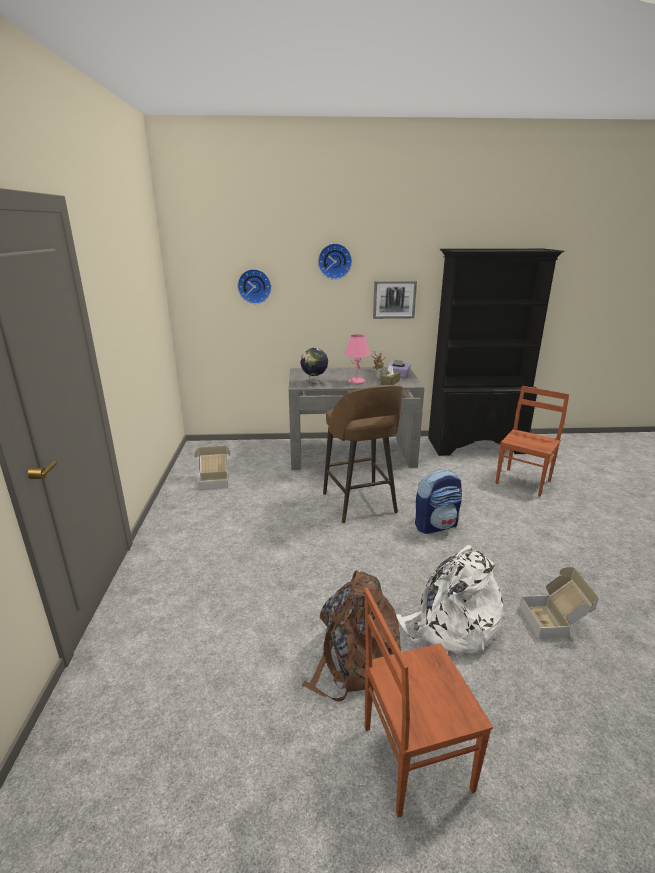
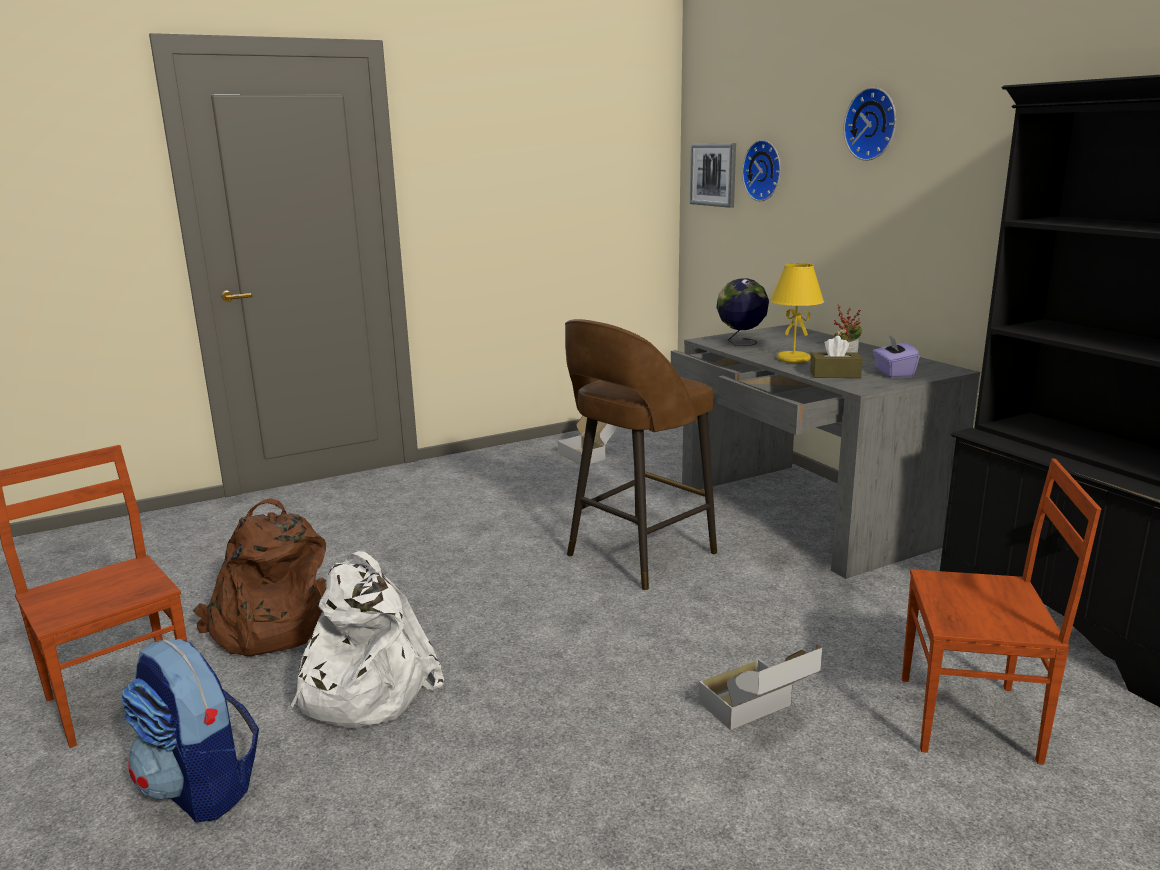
camera: 65 degrees right, 5 degrees down
pink table lamp [344,334,371,384] -> yellow table lamp [770,263,824,363]
picture [373,281,417,319] -> picture moved to [690,143,736,208]
backpack [415,469,462,534] -> backpack moved to [121,639,259,822]
cardboard box [520,567,599,639] -> cardboard box moved to [699,644,822,730]

